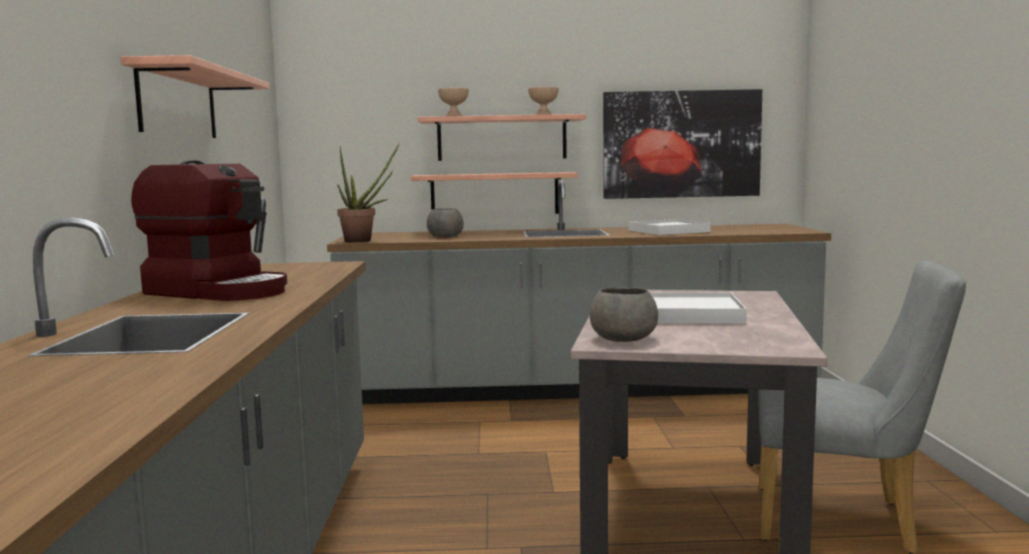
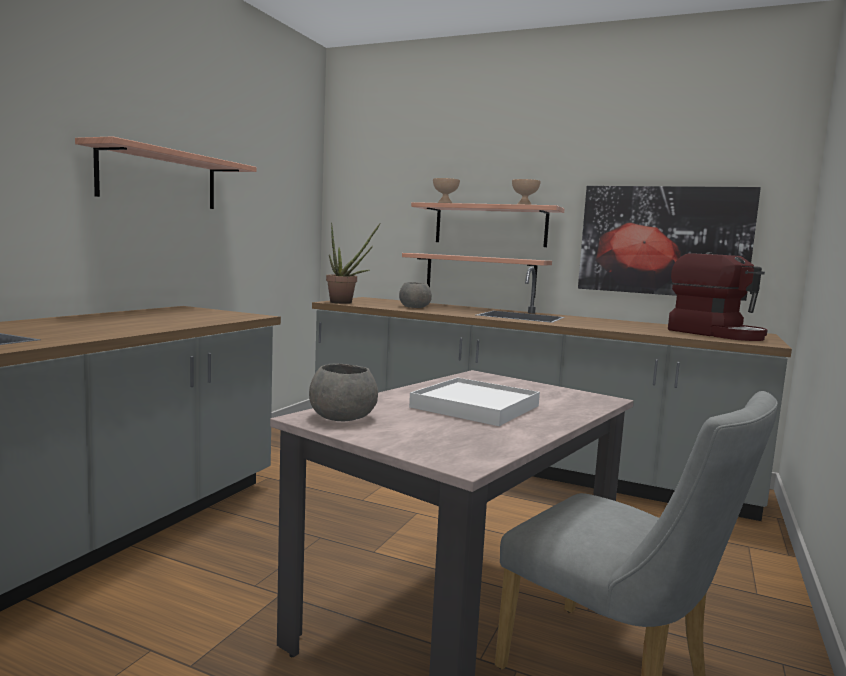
camera: 25 degrees right, 0 degrees up
coffee machine [131,161,287,301] -> coffee machine moved to [668,252,768,341]
white tray [628,219,711,235] -> none

